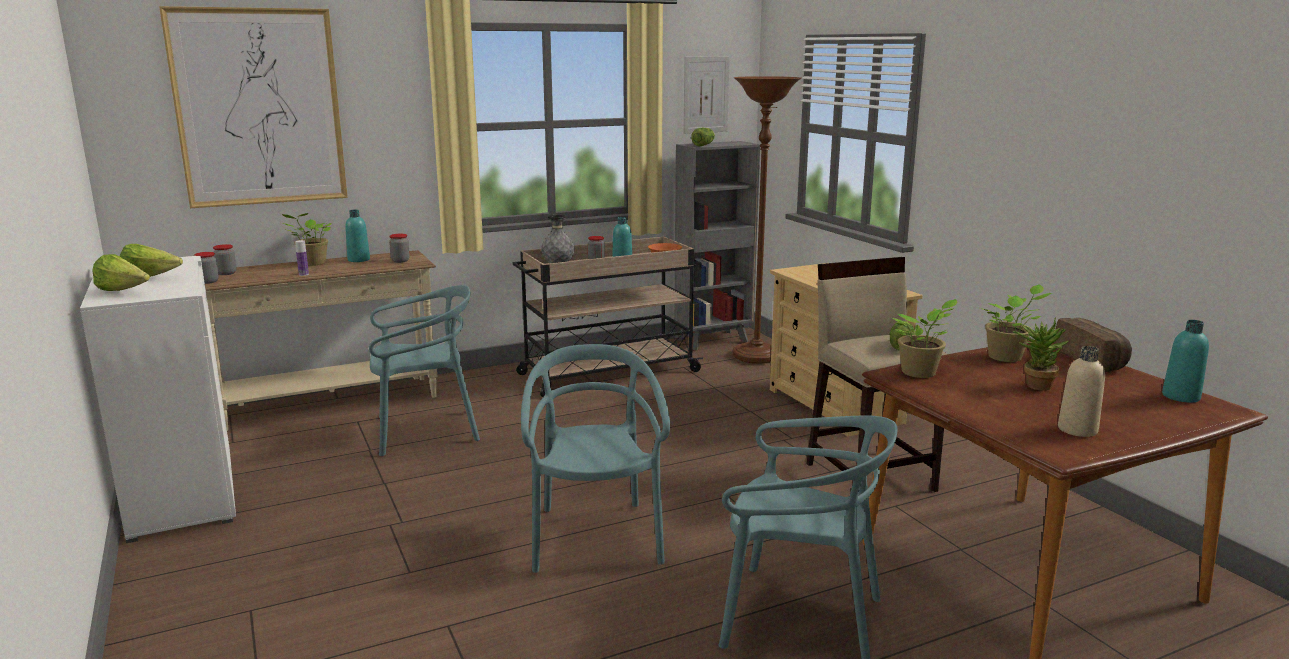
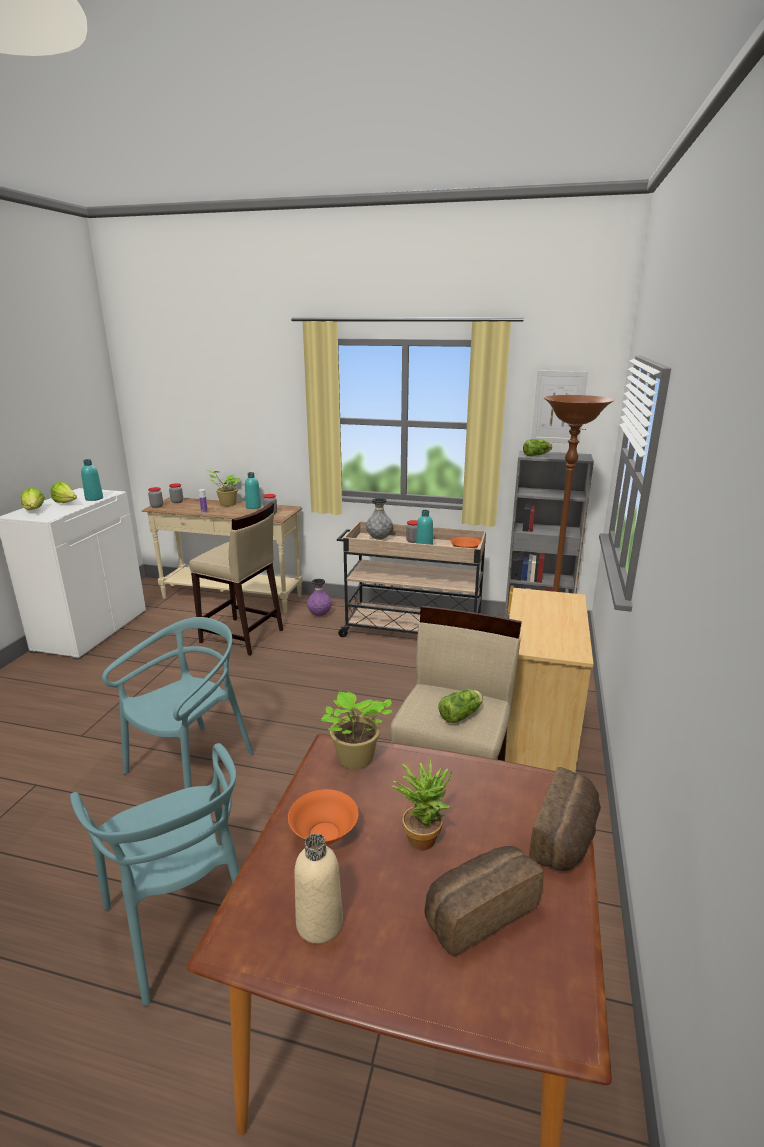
camera: 40 degrees right, 5 degrees up
picture [159,6,348,208] -> none
turquoise chair [369,285,480,456] -> beige stool [189,502,283,656]
potted plant [980,284,1053,362] -> none
turquoise bottle [1162,320,1209,402] -> turquoise bottle moved to [81,459,103,501]
none -> orange bowl [288,789,358,846]
none -> purple vase [307,579,332,616]
none -> bread [424,846,544,957]

